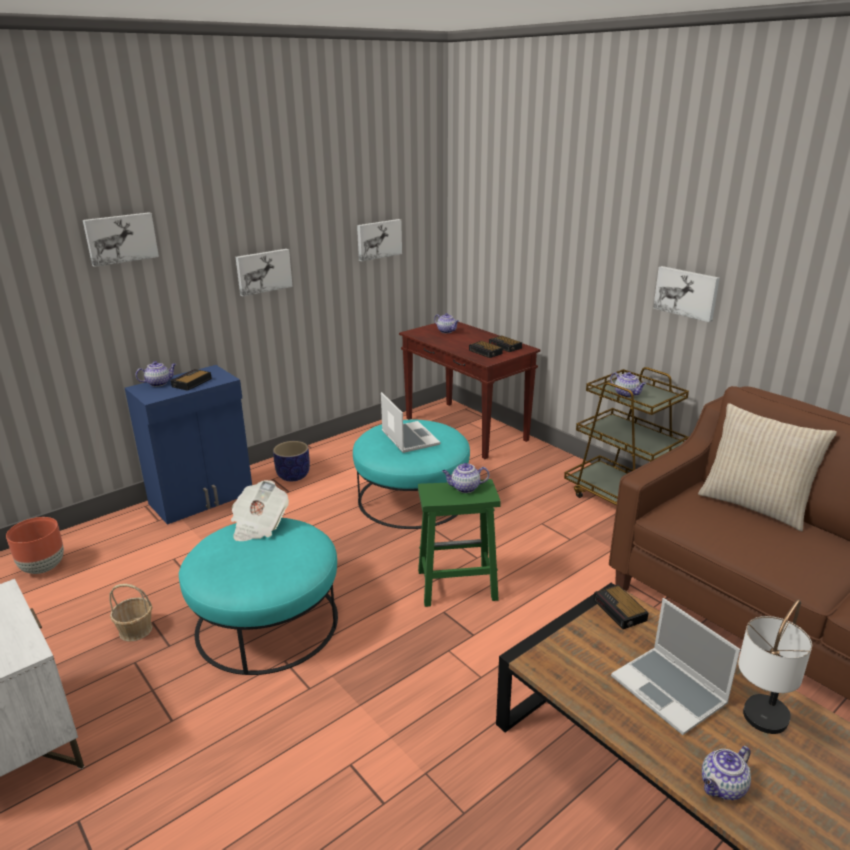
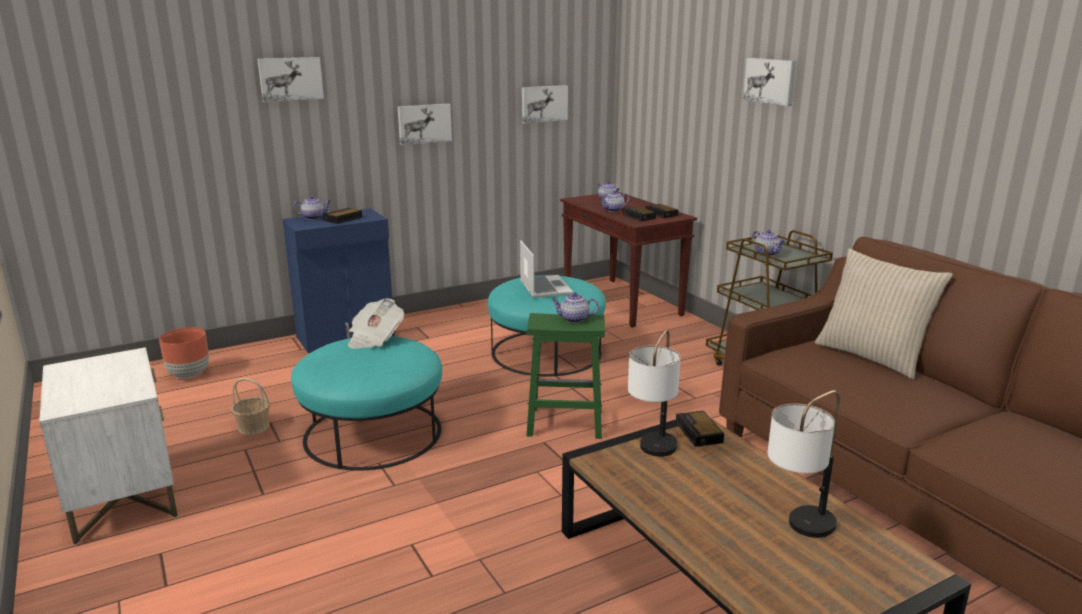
camera: 10 degrees right, 5 degrees down
planter [273,441,310,481] -> none
laptop [611,598,740,735] -> none
picture [653,266,720,322] -> picture moved to [743,58,797,106]
teapot [702,746,751,800] -> teapot moved to [599,190,629,212]
none -> table lamp [628,329,681,456]

